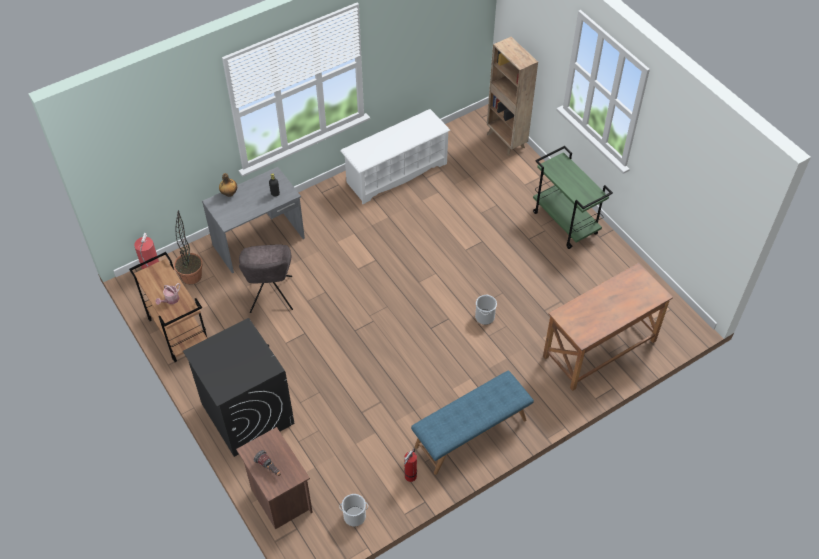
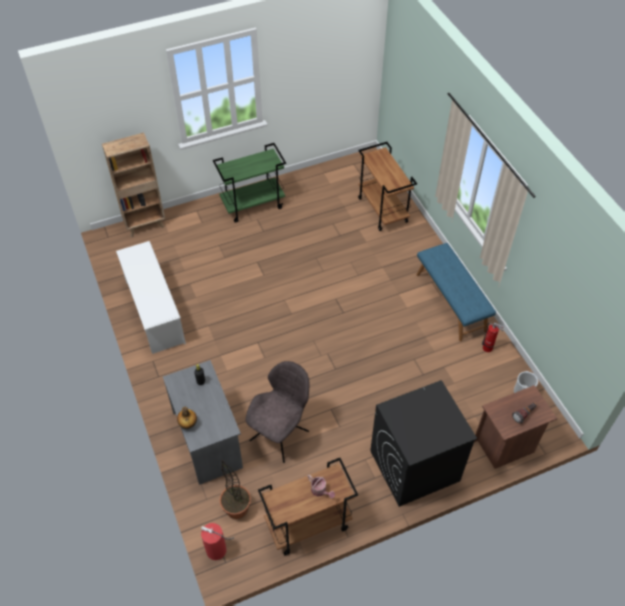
camera: 80 degrees left, 0 degrees up
grey chair [239,245,293,313] -> grey chair turned 60 degrees counterclockwise [245,361,309,463]
bucket [475,295,497,325] -> none
brown desk [543,263,673,391] -> brown cart [358,142,417,231]

